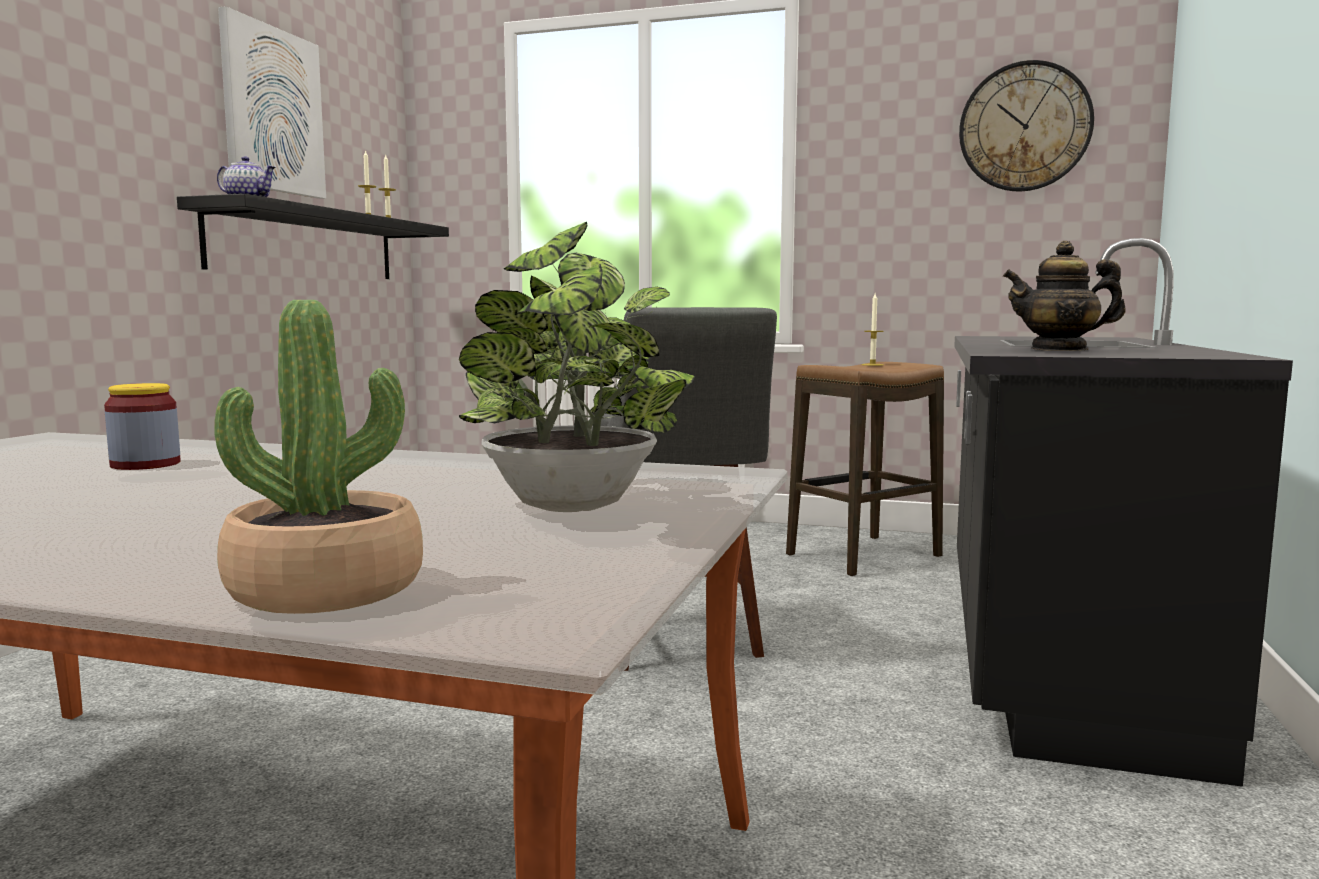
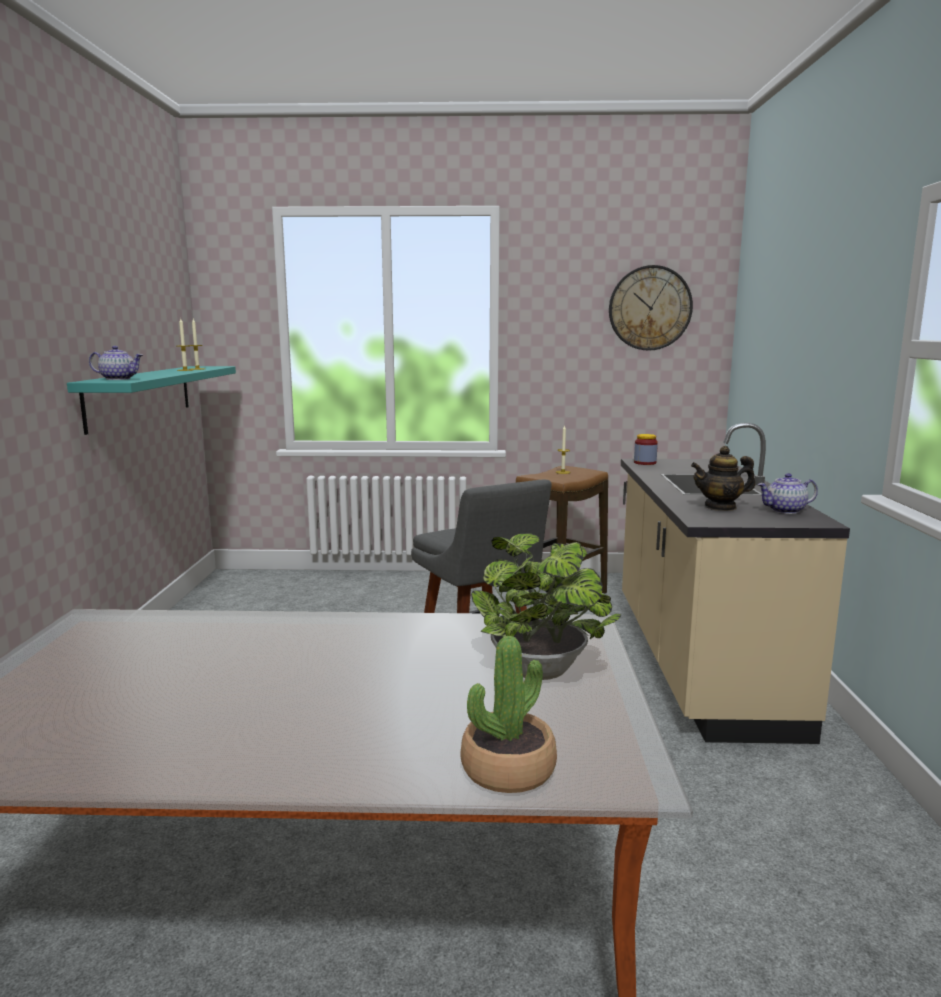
camera: 15 degrees left, 5 degrees up
jar [104,383,181,470] -> jar moved to [634,434,658,465]
black shelf [177,194,449,279] -> turquoise shelf [67,366,236,435]
picture [218,6,326,199] -> none
black counter [954,238,1293,787] -> beige counter [621,423,850,744]
none -> teapot [757,473,818,514]

